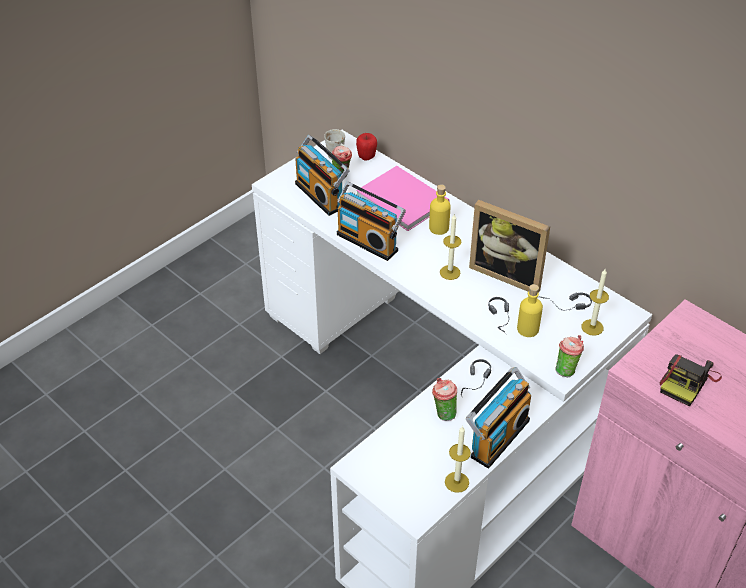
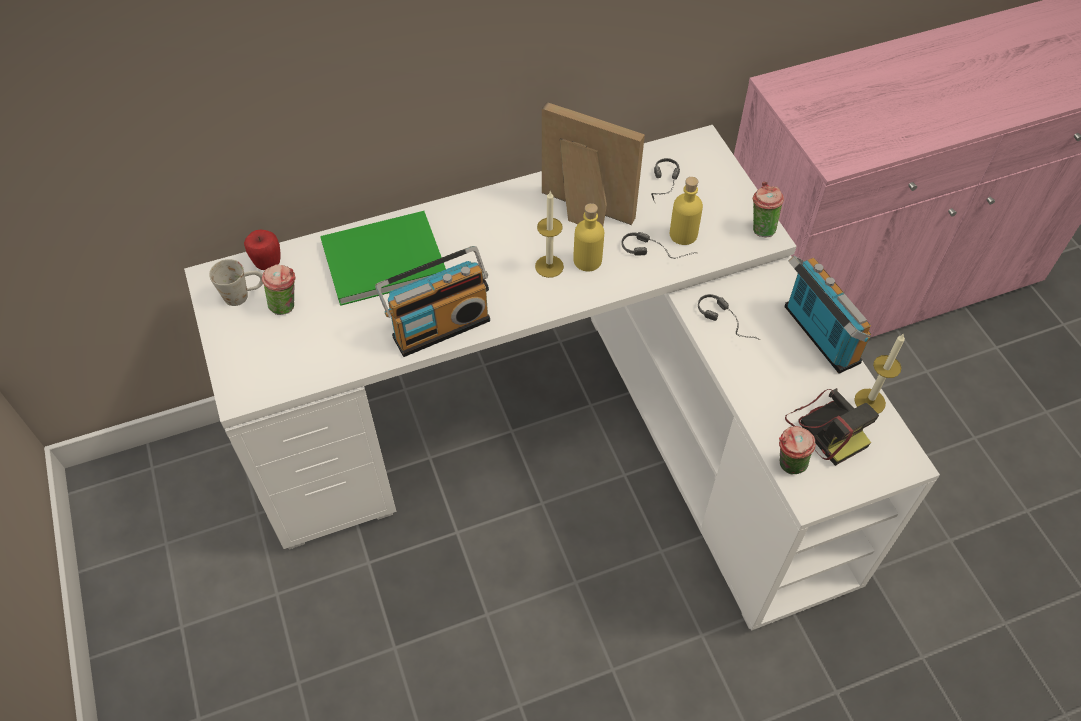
camera: 65 degrees left, 10 degrees up
radio [295,135,350,216] -> none
pink book [356,166,450,231] -> green book [320,211,446,306]
yellow bottle [429,184,451,235] -> yellow bottle moved to [573,203,604,271]
cup [432,378,457,421] -> cup moved to [779,426,816,475]
picture frame [469,200,550,293] -> picture frame turned 120 degrees counterclockwise [542,102,645,226]
candle [582,269,609,336] -> none
camera [660,354,722,407] -> camera moved to [785,388,879,466]

